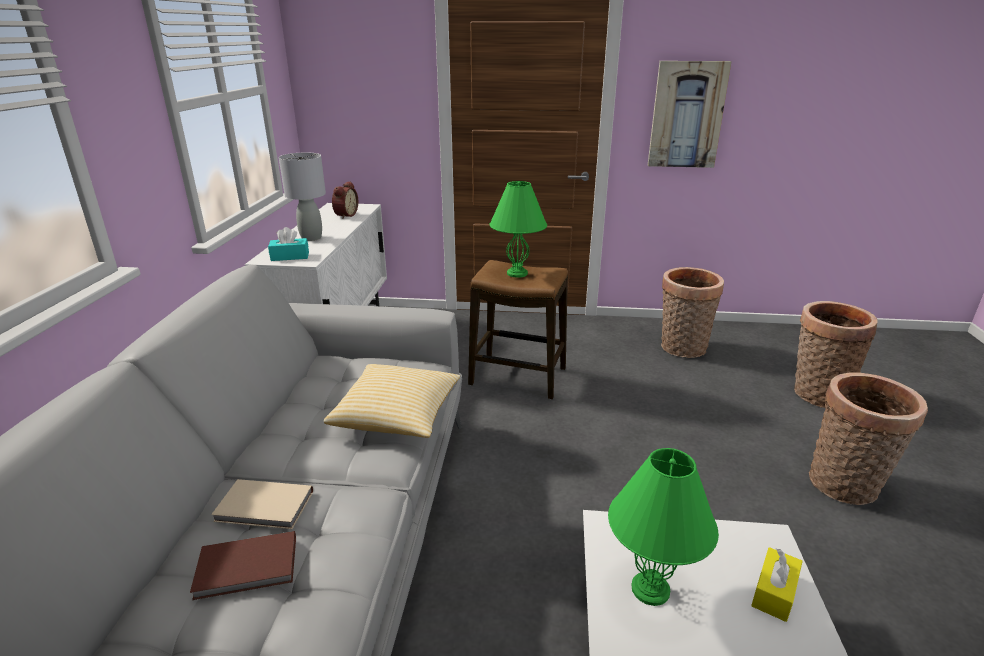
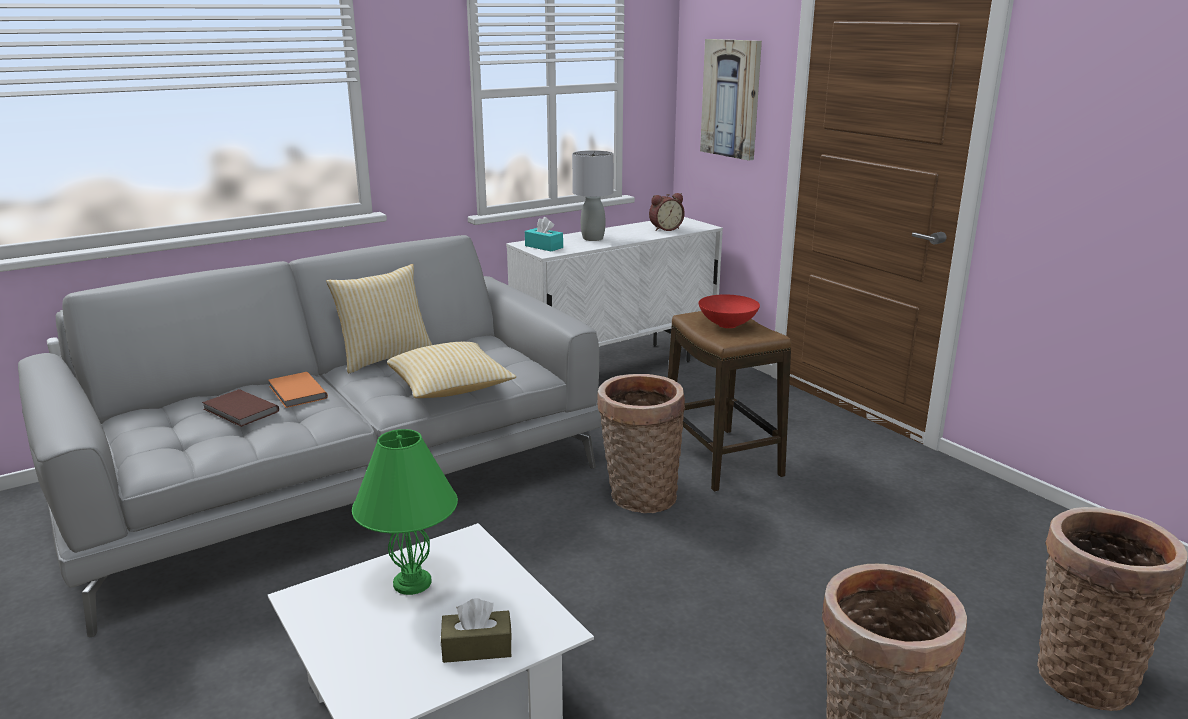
camera: 50 degrees right, 5 degrees down
beige book [211,479,313,529] -> orange book [268,372,328,408]
green table lamp [490,181,547,278] -> red bowl [699,294,760,328]
picture [648,61,732,168] -> picture moved to [700,39,762,161]
basket [661,267,724,358] -> basket moved to [597,374,685,513]
yellow tissue box [751,547,803,622] -> brown tissue box [441,598,512,663]
none -> pillow [326,264,432,373]

